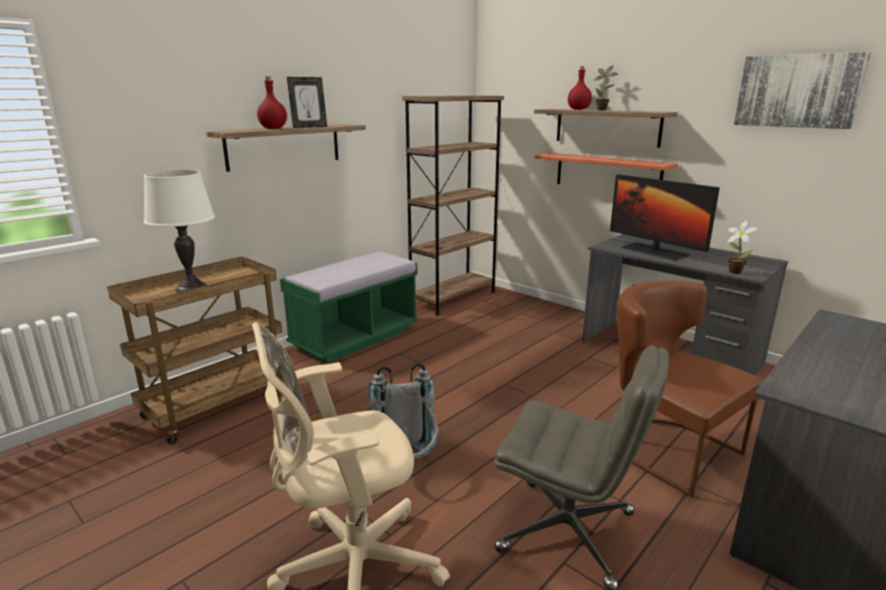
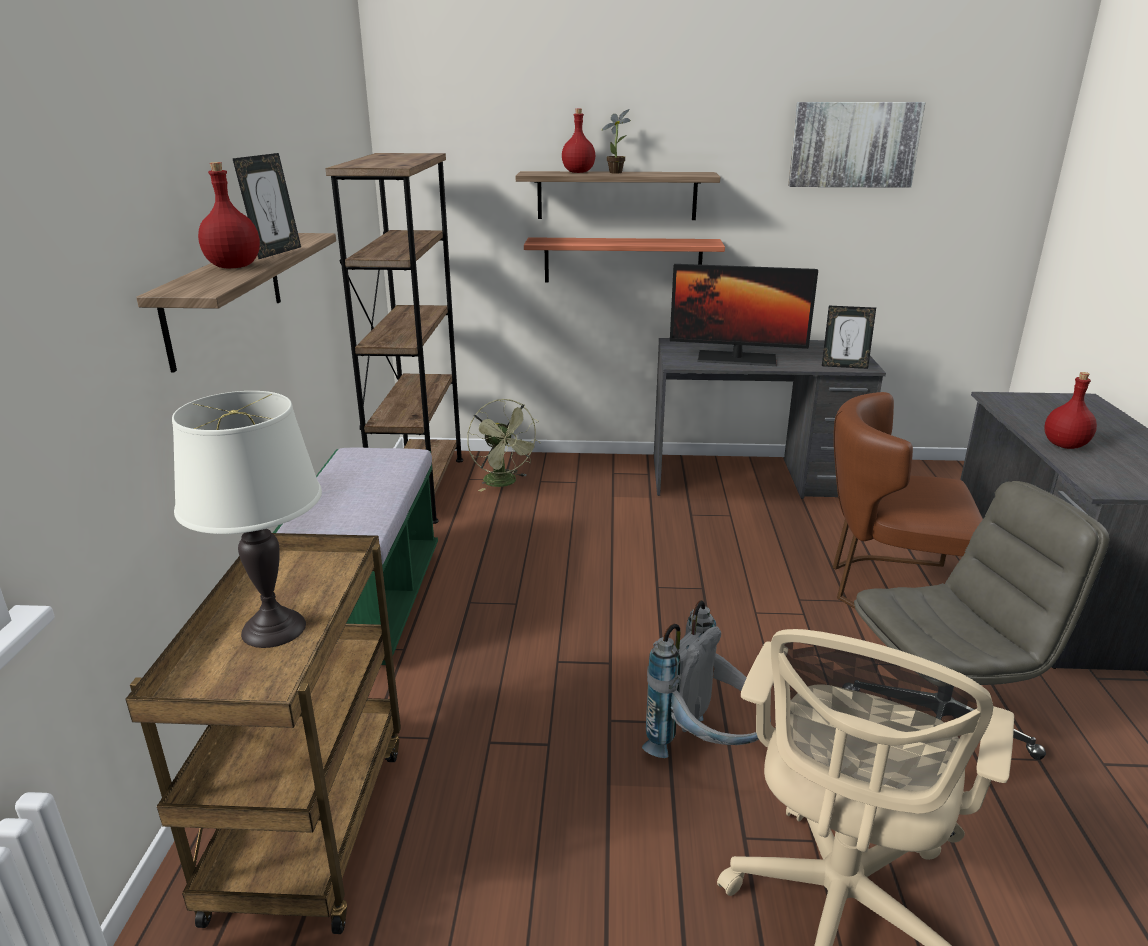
camera: 40 degrees left, 5 degrees up
potted plant [727,221,758,274] -> picture frame [822,306,876,369]
none -> green fan [467,399,540,492]
none -> red bottle [1045,372,1097,449]

